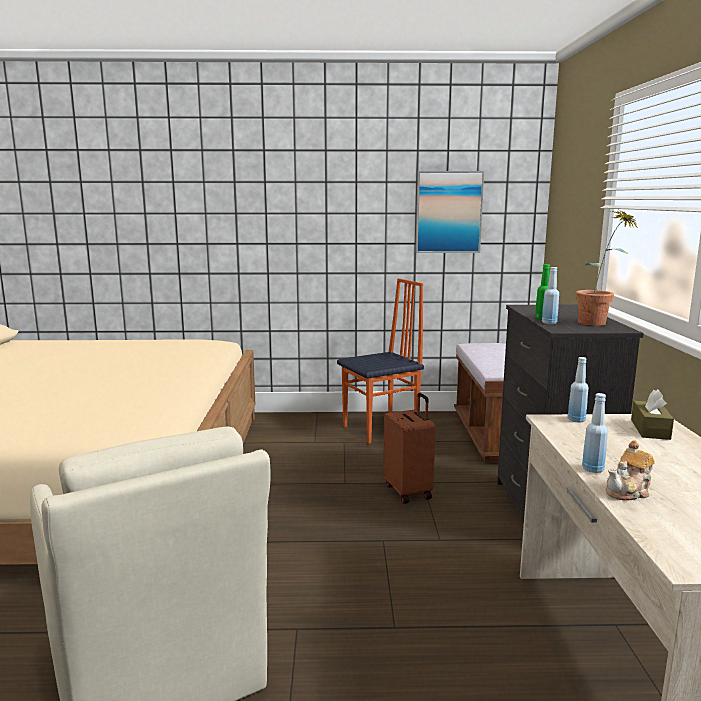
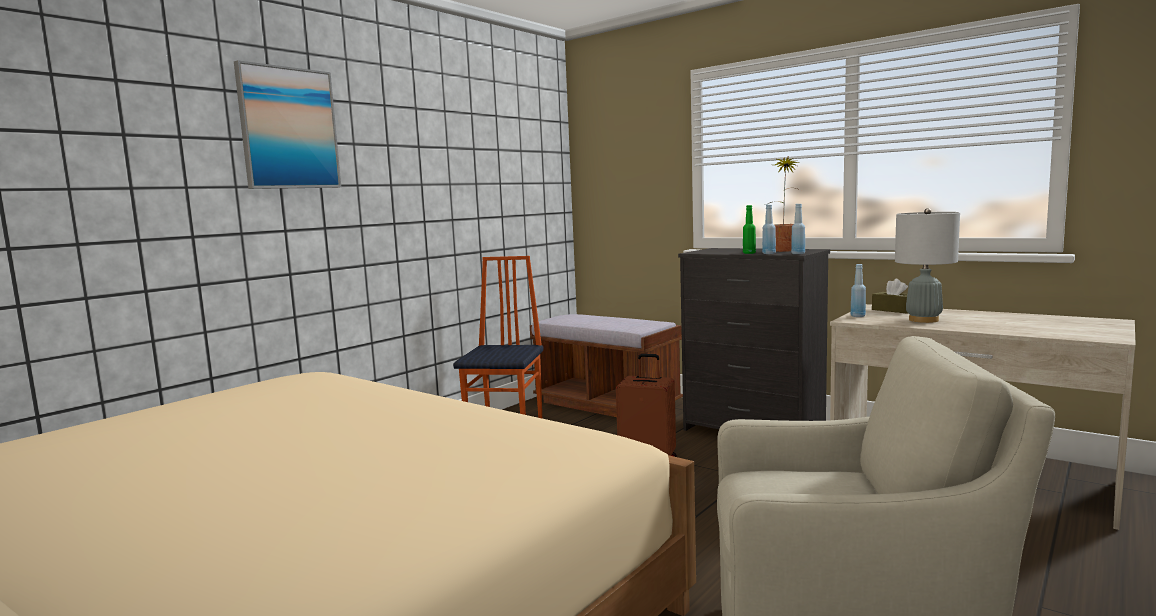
camera: 50 degrees left, 5 degrees down
picture [415,171,484,253] -> picture moved to [234,60,341,189]
blue bottle [582,393,608,473] -> blue bottle moved to [791,204,805,254]
teapot [605,440,655,501] -> none
none -> grey table lamp [895,208,960,323]

